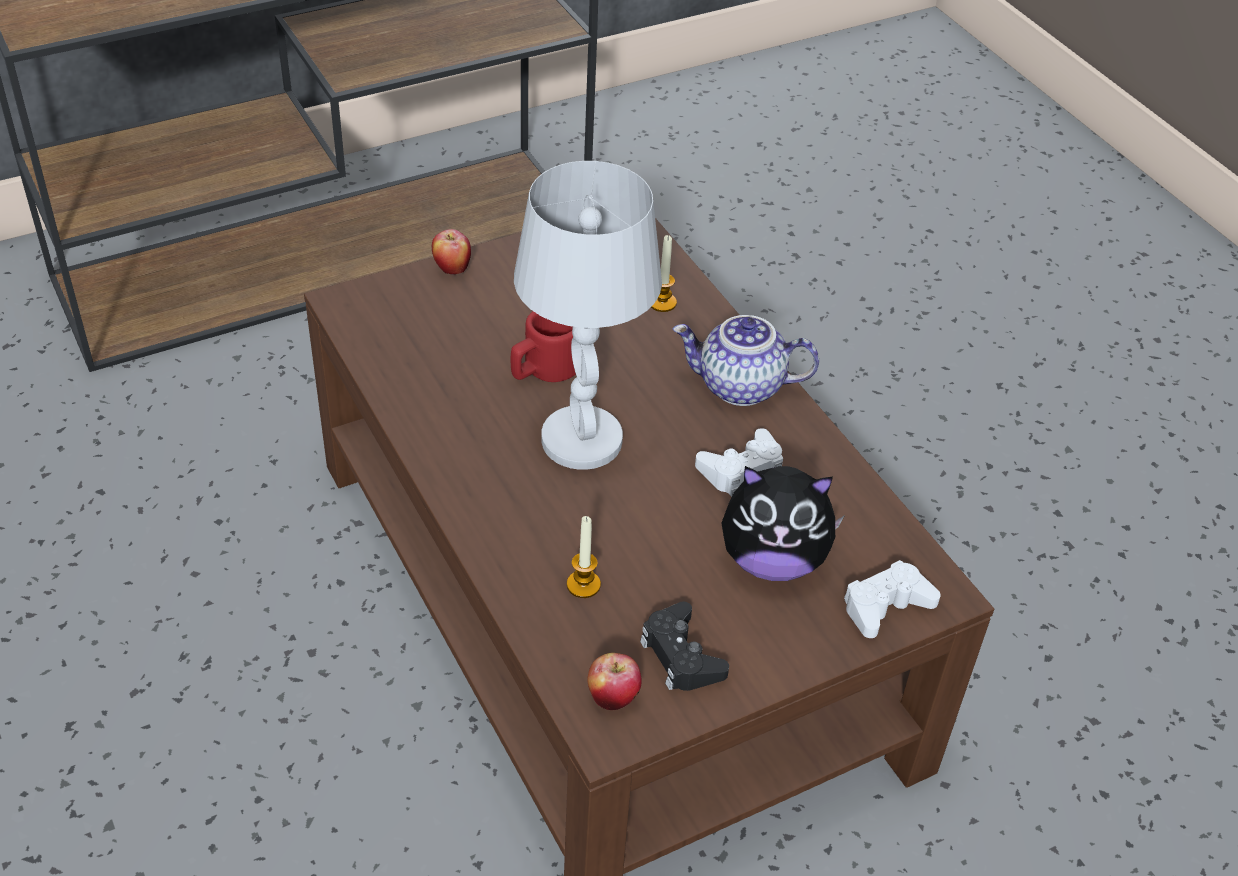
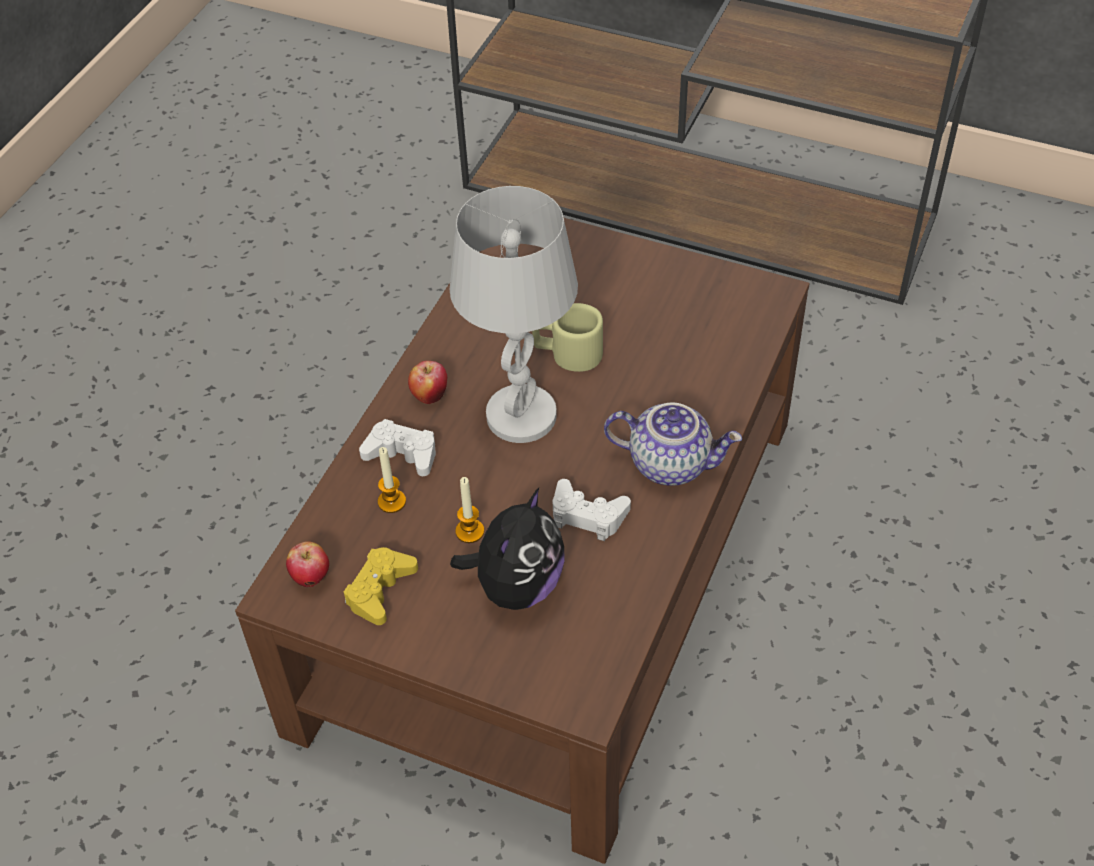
camera: 55 degrees right, 5 degrees up
apple [432,229,471,275] -> apple moved to [408,361,447,404]
red mug [511,311,576,382] -> beige mug [532,303,603,372]
black game controller [640,602,729,691] -> yellow game controller [344,547,418,625]
candle [651,235,677,312] -> candle moved to [455,477,484,543]
teapot [673,315,819,406] -> teapot turned 135 degrees clockwise [604,403,742,486]
plush toy [722,466,845,581] -> plush toy turned 120 degrees counterclockwise [450,488,565,610]
white game controller [844,560,941,638] -> white game controller moved to [359,419,436,476]

